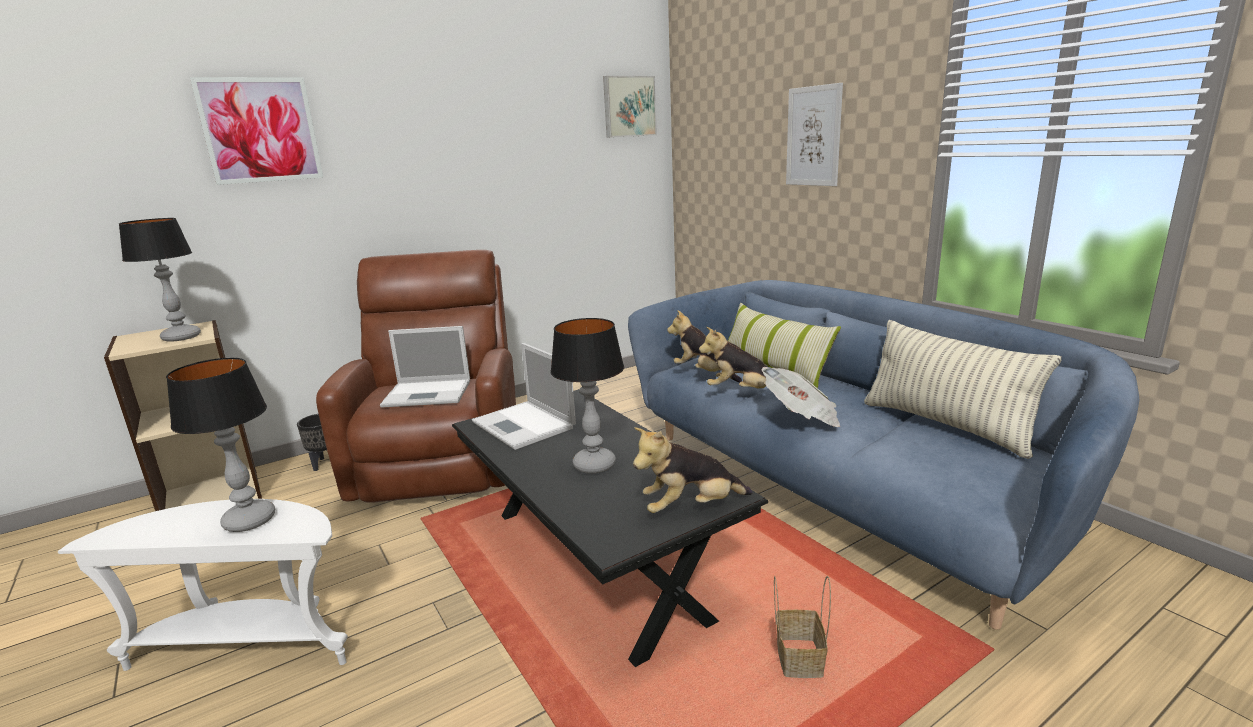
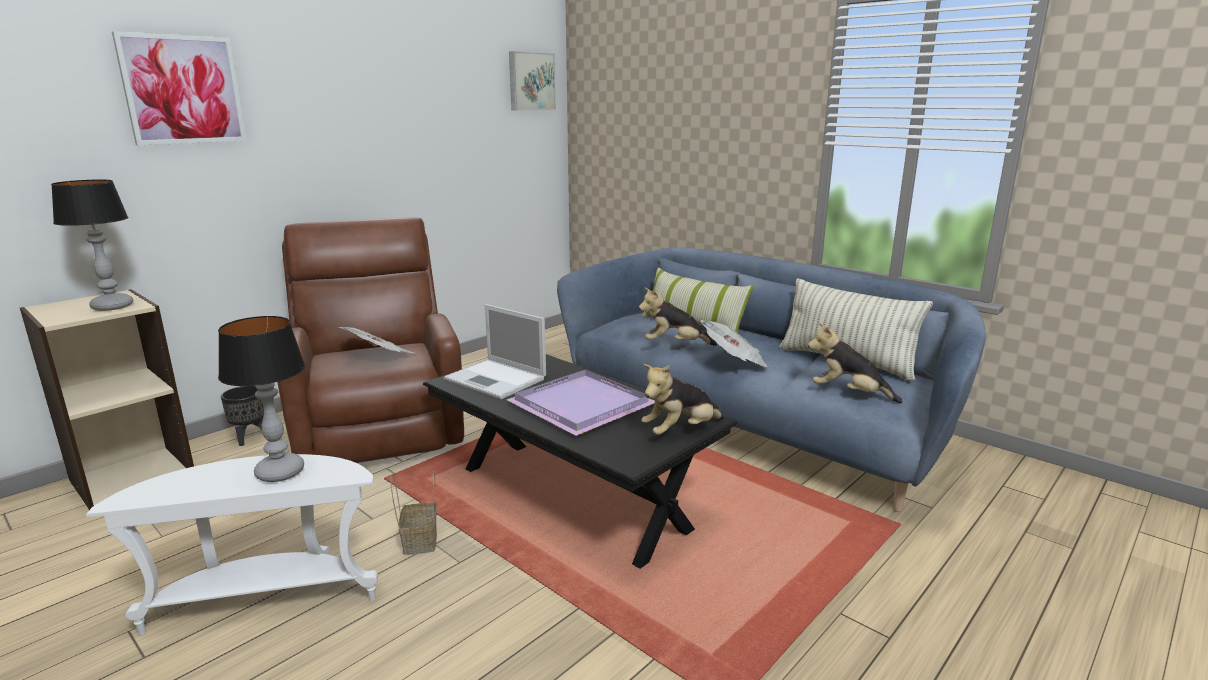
camera: 15 degrees left, 0 degrees up
laptop [380,326,470,408] -> newspaper [339,327,414,353]
table lamp [550,318,624,474] -> purple tray [507,369,655,436]
plush toy [667,310,742,383] -> plush toy moved to [808,322,903,403]
basket [774,576,831,678] -> basket moved to [391,470,437,555]
picture [786,83,843,186] -> none

